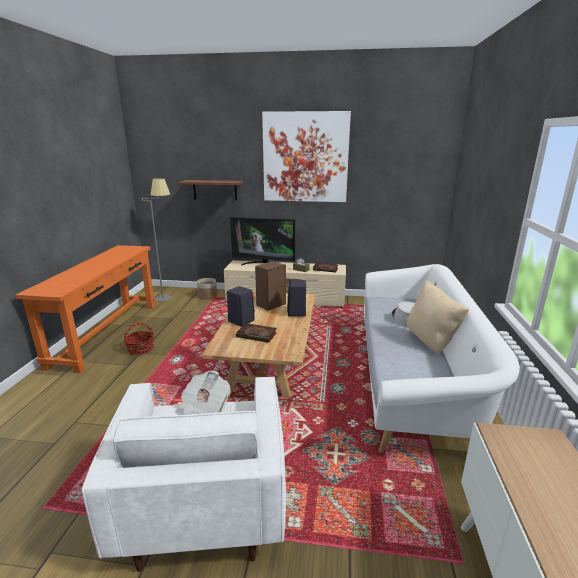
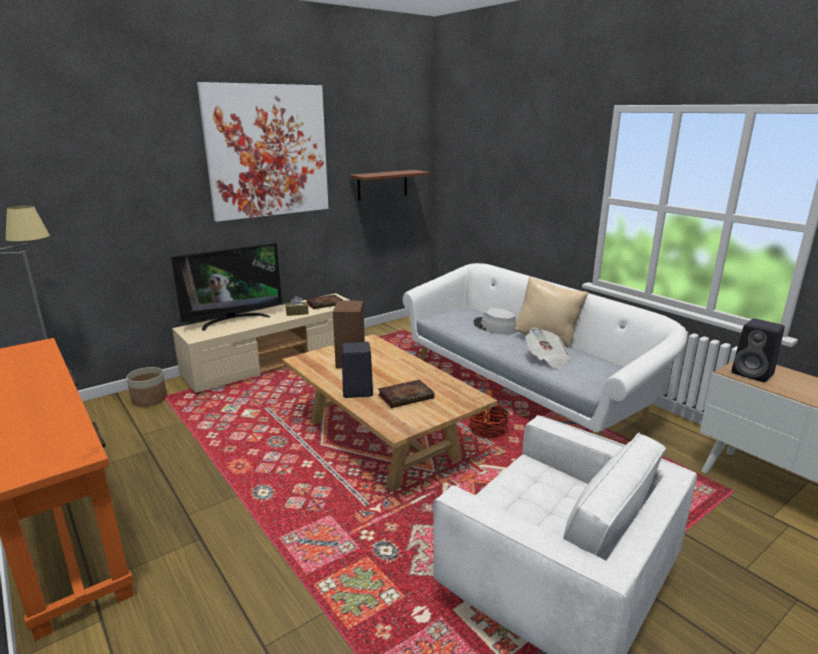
camera: 45 degrees left, 0 degrees up
basket [123,322,154,355] -> basket moved to [468,390,509,439]
brown shelf [178,180,243,200] -> brown shelf moved to [349,170,430,201]
newspaper [180,371,231,415] -> newspaper moved to [525,328,571,369]
black speaker [287,280,306,317] -> black speaker moved to [731,318,785,382]

